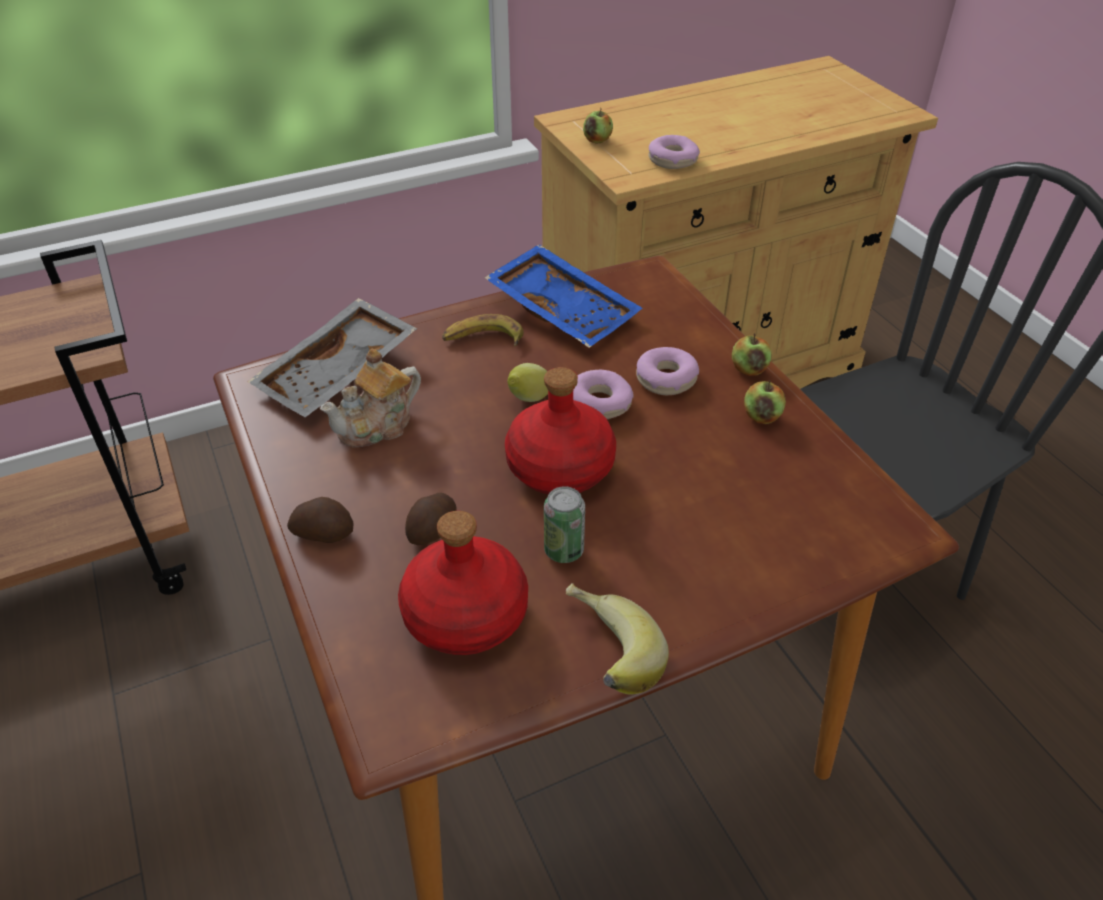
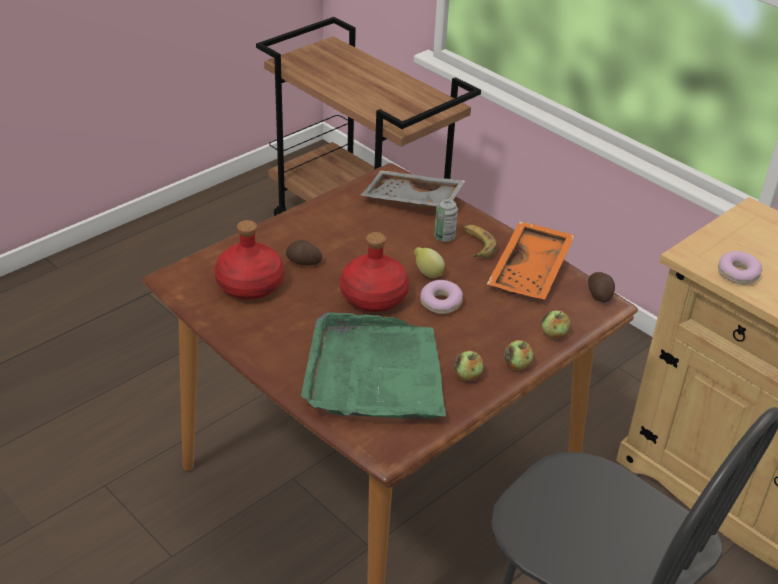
camera: 70 degrees right, 5 degrees down
potato [287,497,354,543] -> potato moved to [588,272,615,302]
teapot [320,349,421,447] -> none
blue tray [484,244,643,348] -> orange tray [487,221,575,300]
can [544,486,585,563] -> can moved to [434,199,458,242]
banana [566,583,669,694] -> none
apple [583,108,613,144] -> apple moved to [541,310,570,339]
donut [636,347,699,395] -> none
none -> green tray [301,312,446,419]

